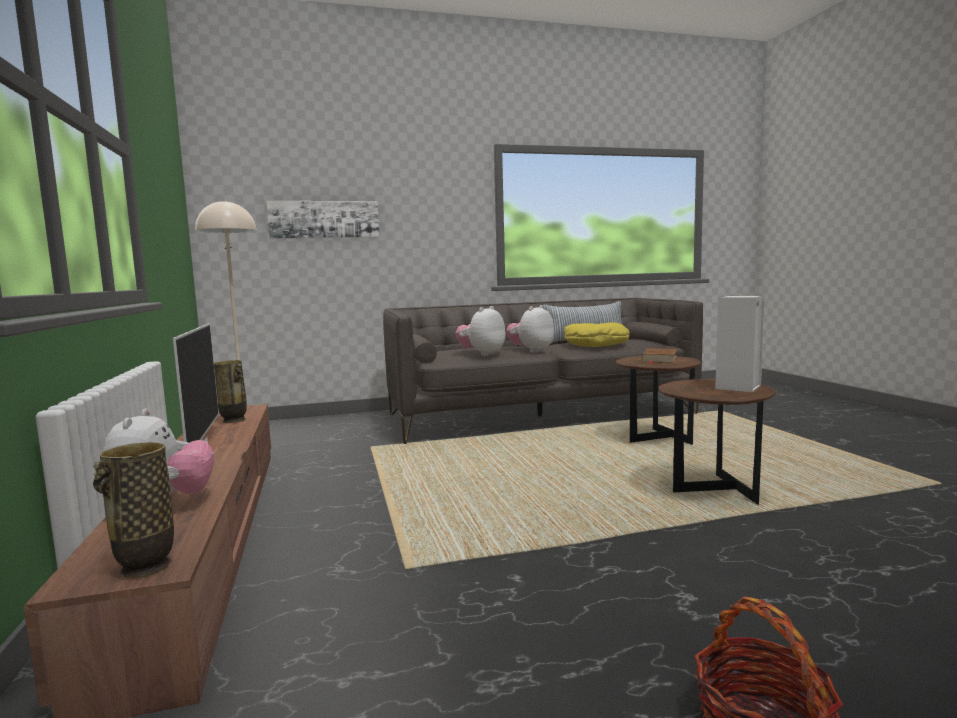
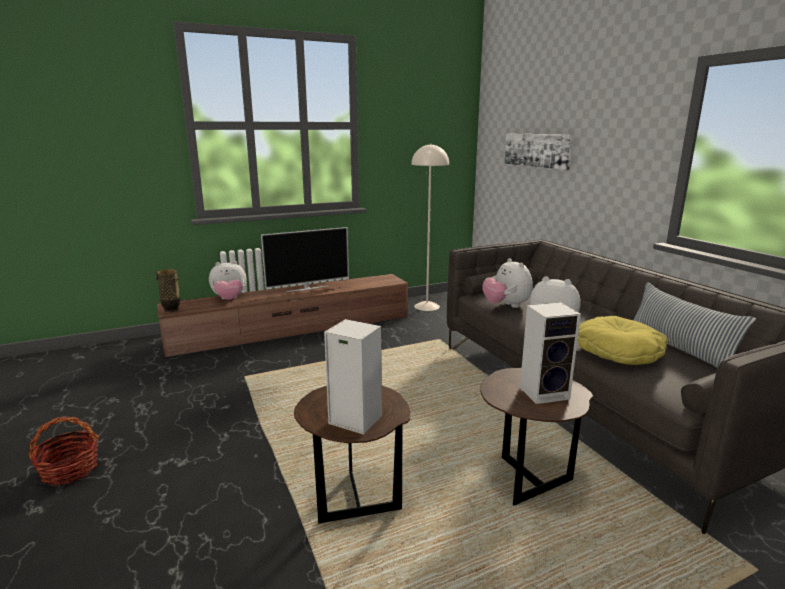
camera: 80 degrees right, 10 degrees up
vase [214,360,247,423] -> none
plush toy [456,306,506,356] -> plush toy turned 135 degrees counterclockwise [482,258,533,308]
brown book [642,348,677,364] -> speaker [520,302,581,404]

